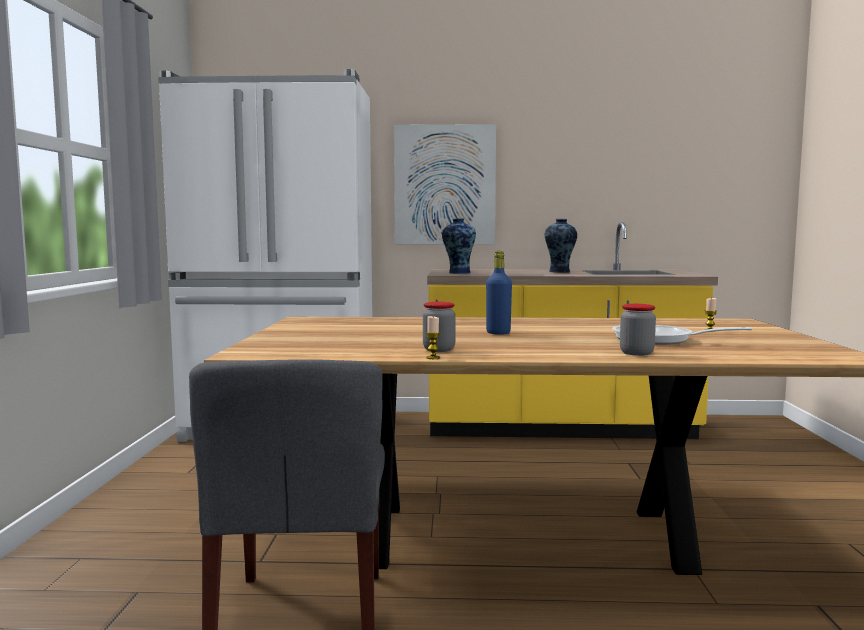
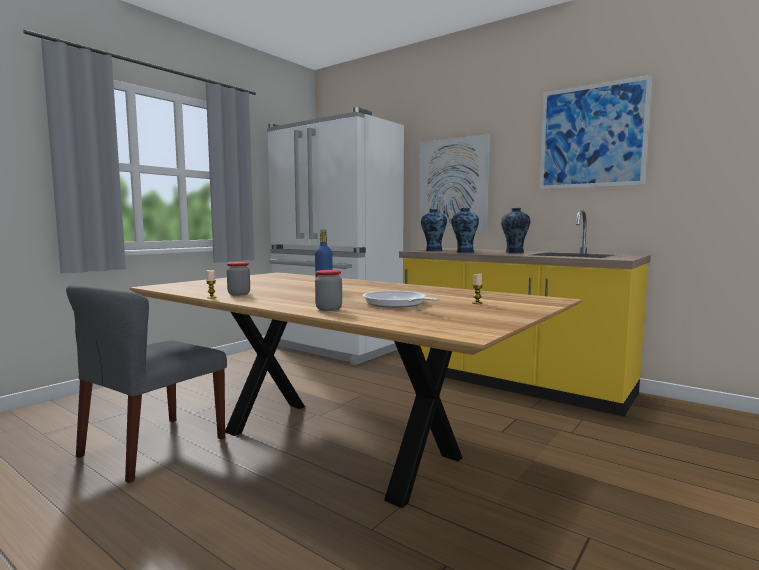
camera: 35 degrees right, 0 degrees up
none -> vase [451,208,479,253]
none -> picture [539,75,652,189]

